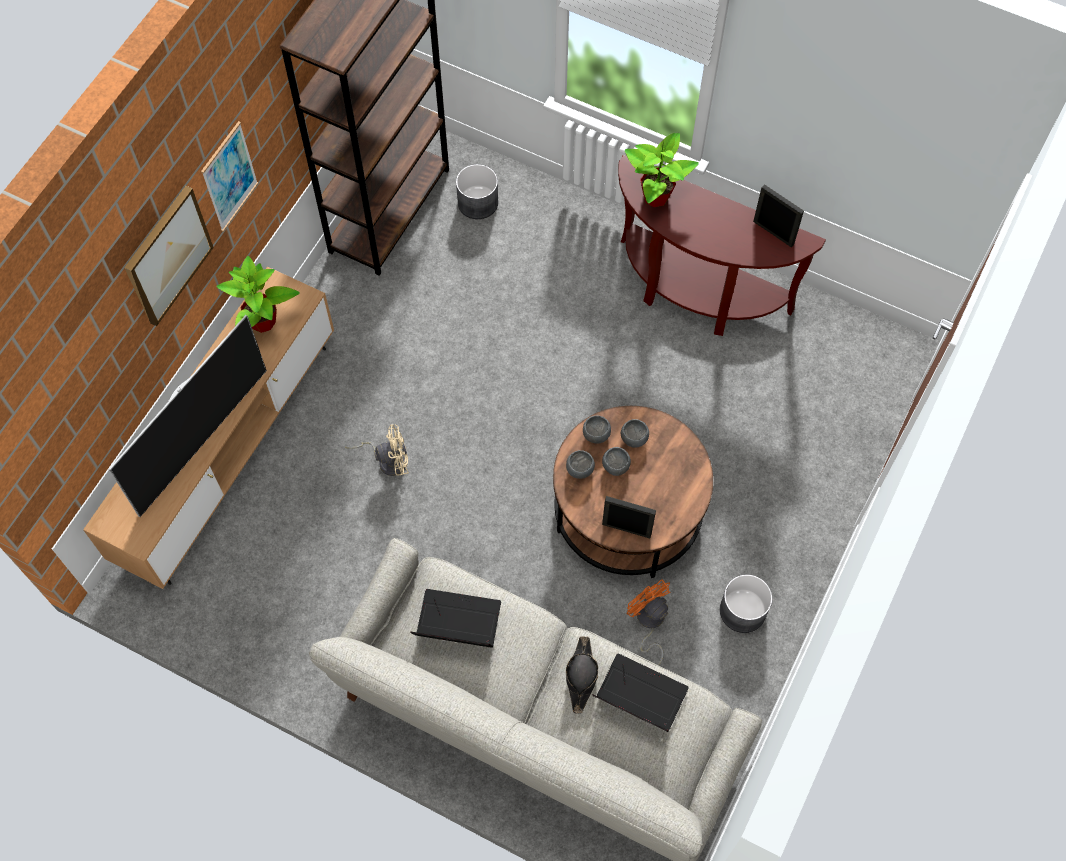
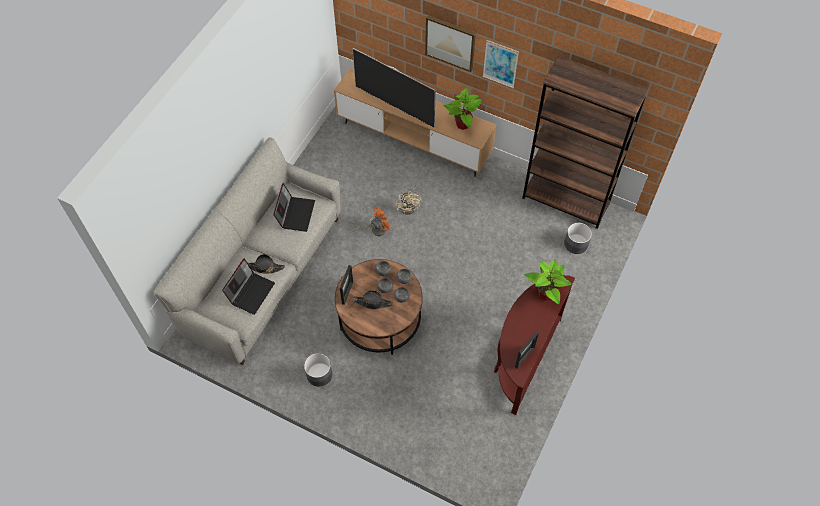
camera: 90 degrees right, 5 degrees down
orange fan [626,579,671,665] -> orange fan moved to [352,208,392,236]
none -> black hat [353,290,393,309]

